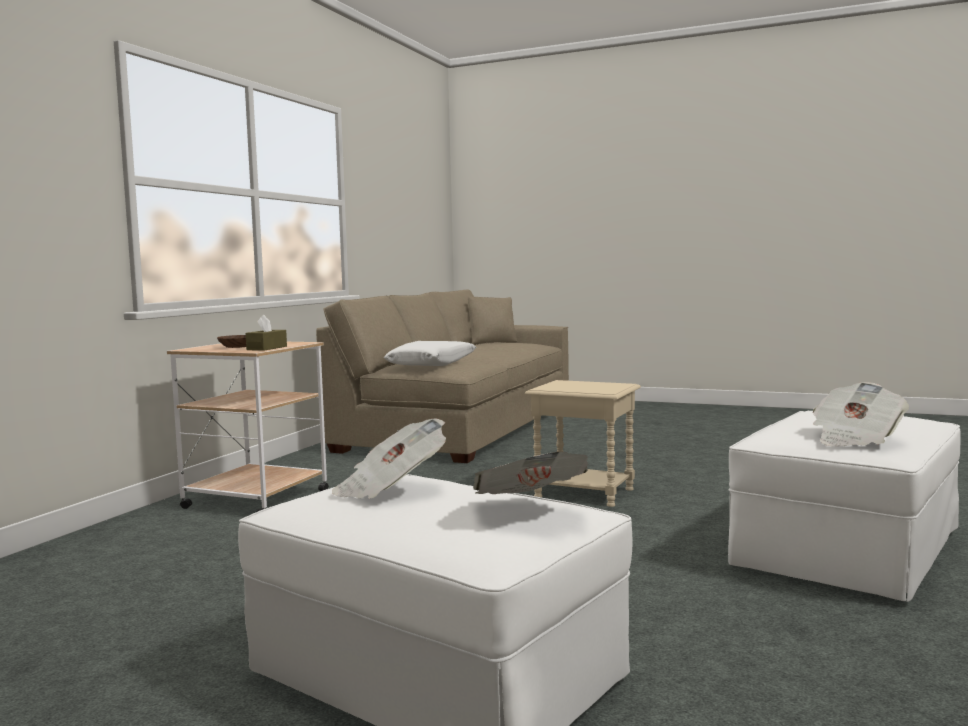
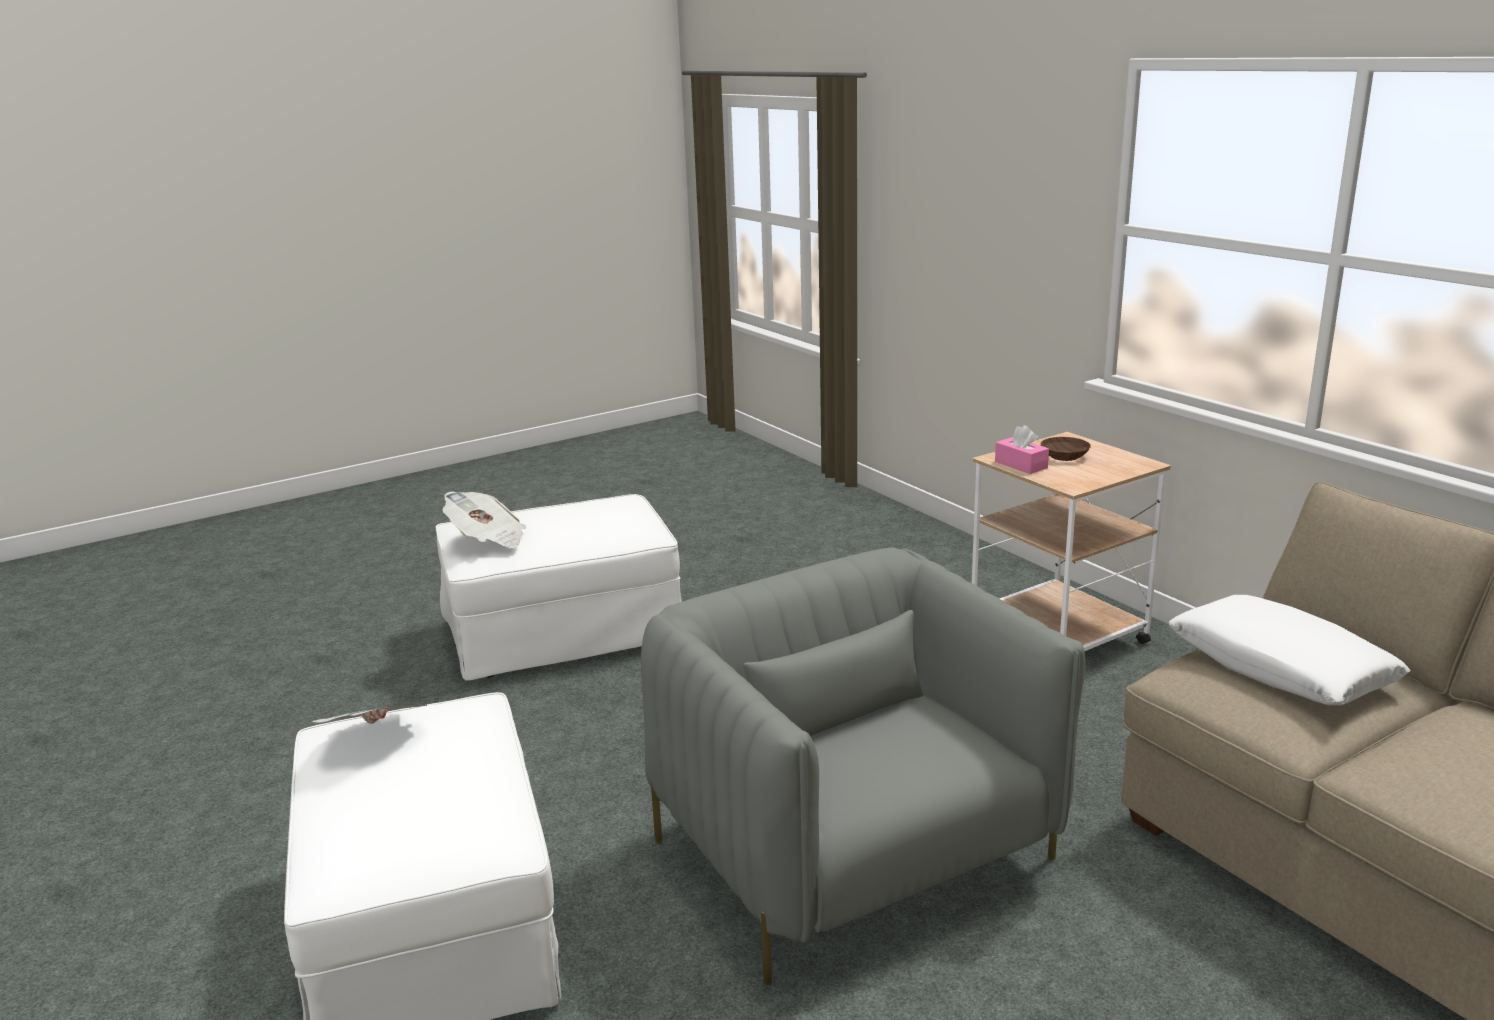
camera: 125 degrees right, 15 degrees up
brown tissue box [246,315,287,351] -> pink tissue box [995,425,1049,474]
newspaper [332,418,446,499] -> none
beige side table [524,380,641,507] -> grey armchair [641,548,1085,985]

